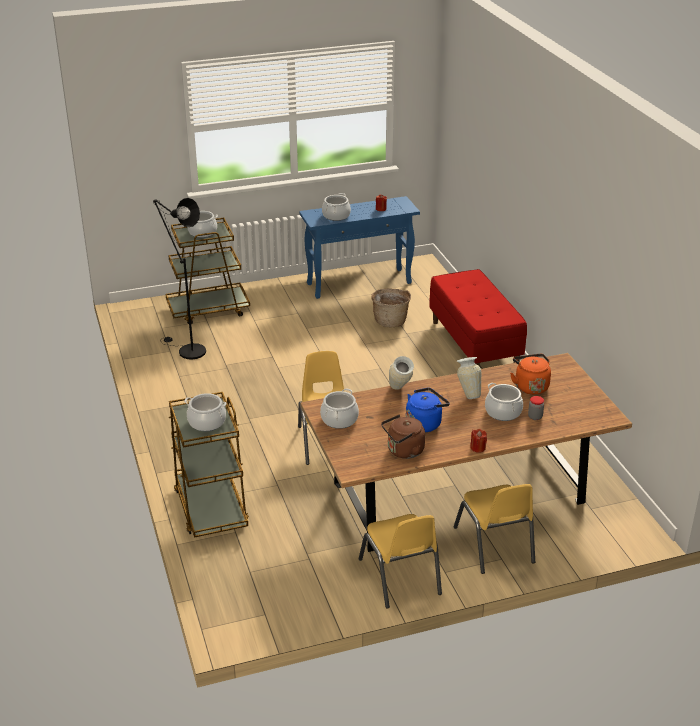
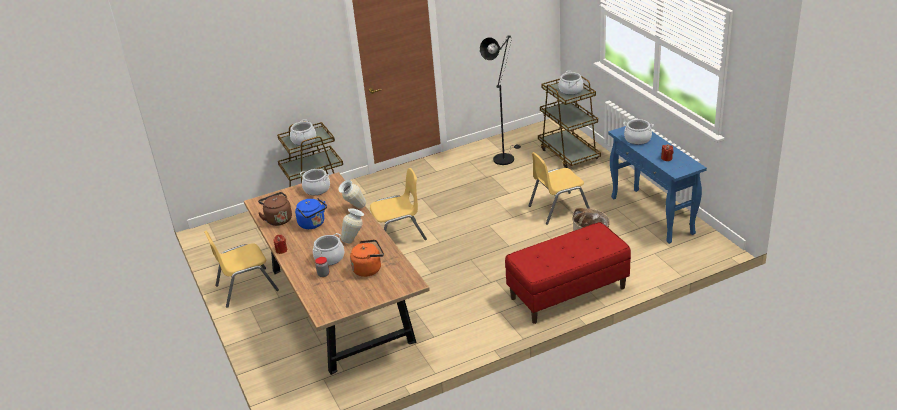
camera: 85 degrees right, 0 degrees up
yellow chair [454,484,535,574] -> yellow chair moved to [529,152,590,224]

